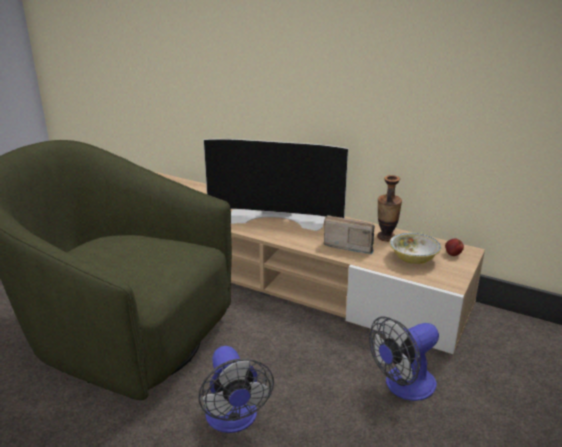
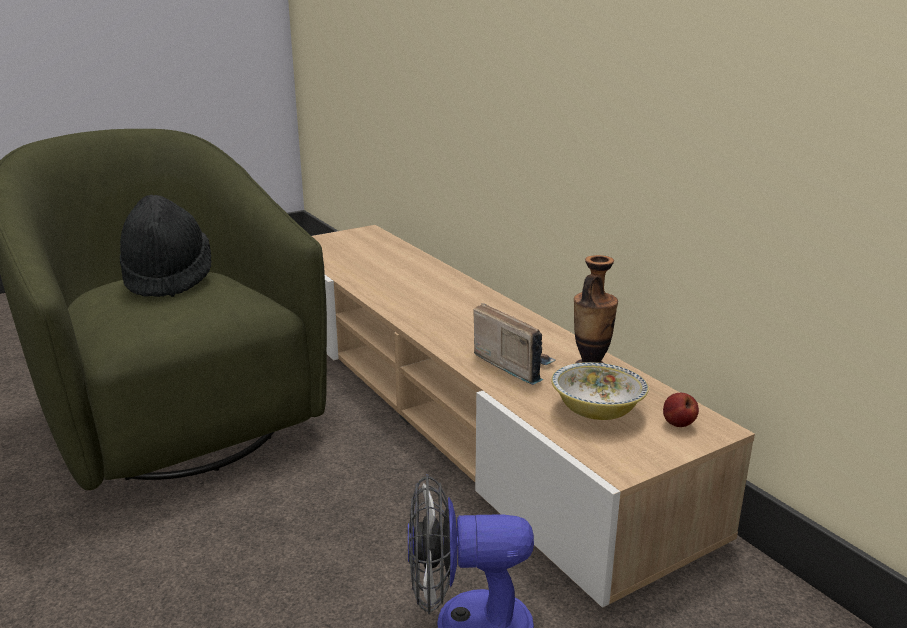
camera: 30 degrees right, 5 degrees down
fan [198,346,274,433] -> none
television [203,139,349,231] -> none
none -> black hat [120,195,211,297]

